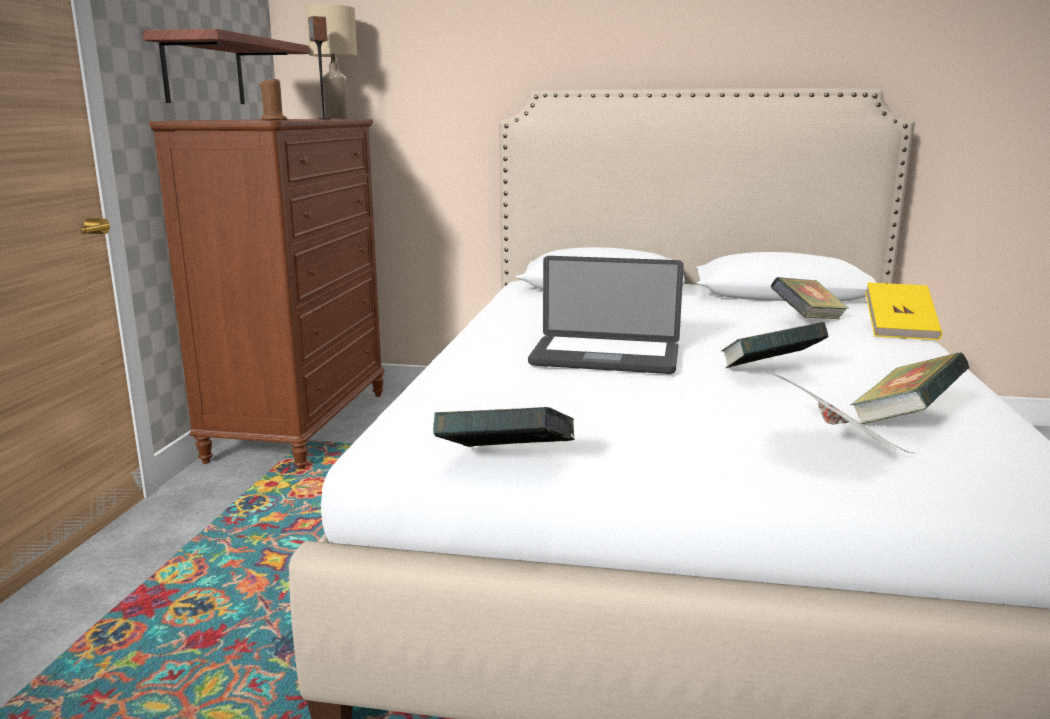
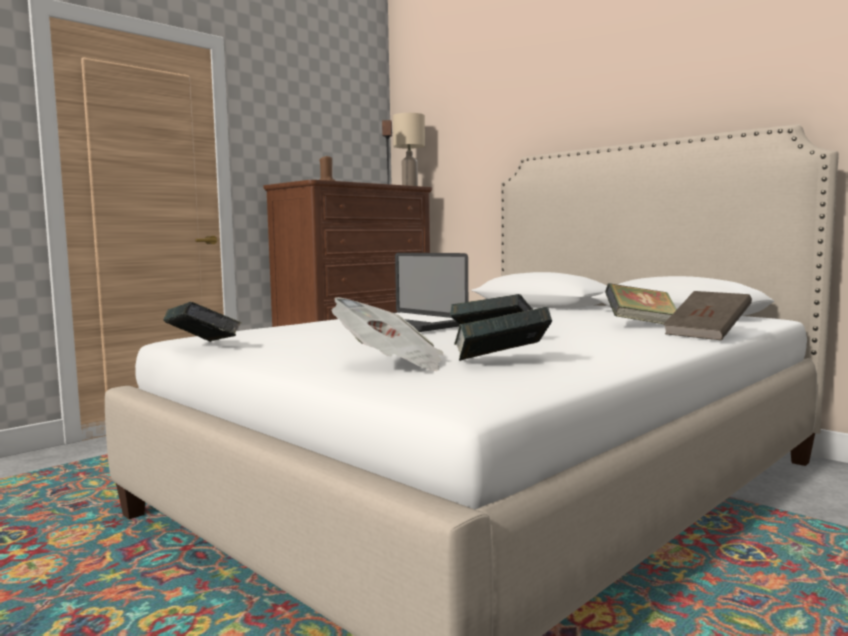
camera: 35 degrees right, 10 degrees down
shelf [143,29,310,104] -> none
yellow book [865,283,942,340] -> brown book [663,291,752,340]

